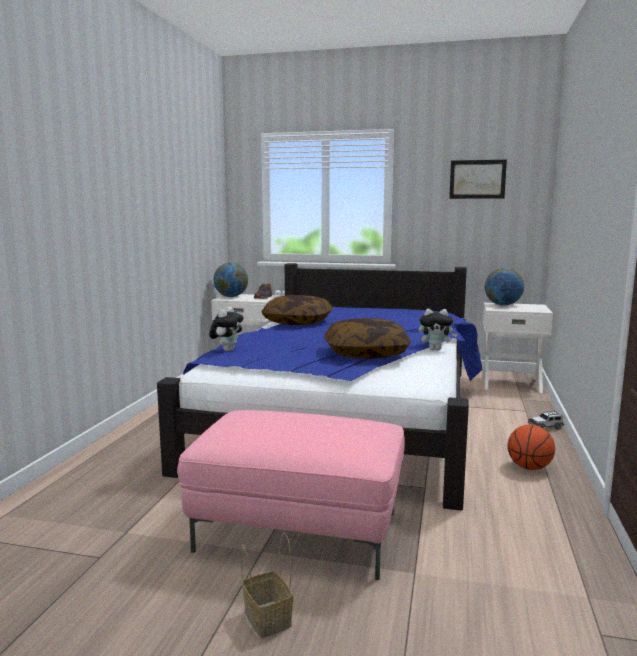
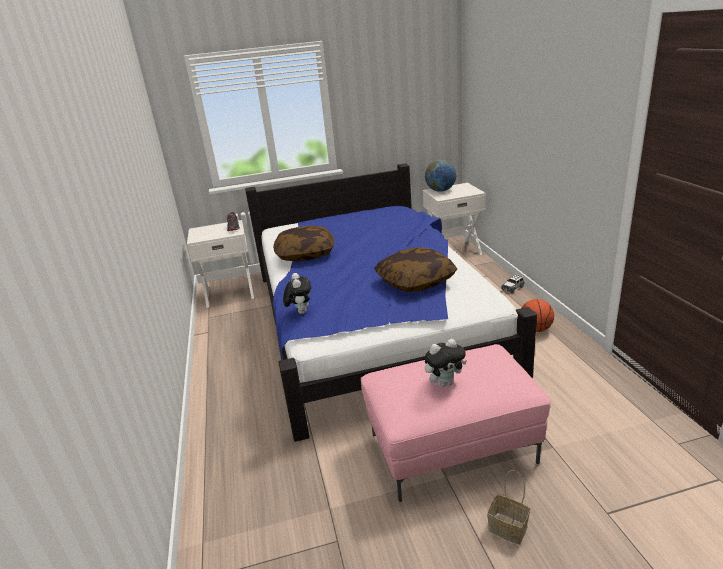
camera: 25 degrees left, 15 degrees up
globe [214,263,248,297] -> none
plush toy [419,309,457,350] -> plush toy moved to [425,339,467,387]
picture [449,160,507,199] -> none

